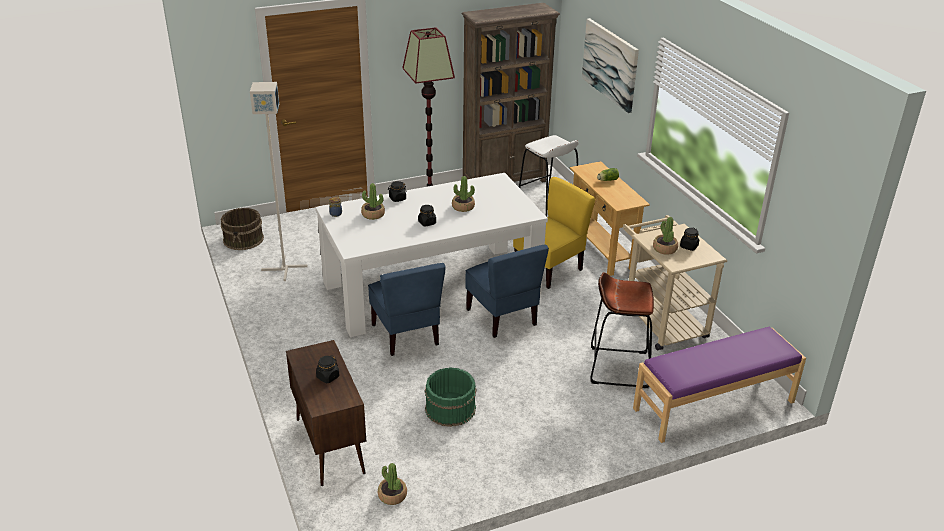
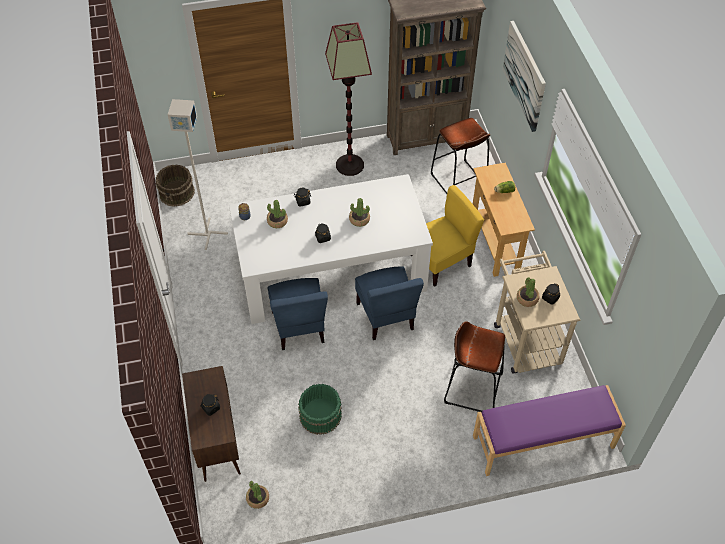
camera: 10 degrees right, 20 degrees up
white stool [519,135,579,217] -> brown stool [431,118,490,194]

